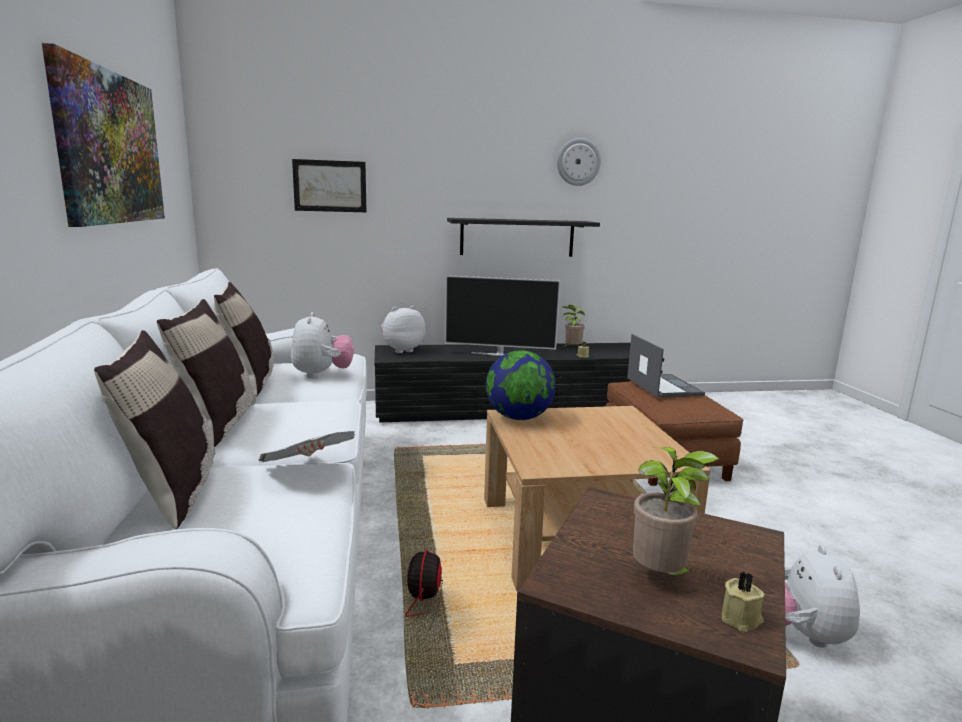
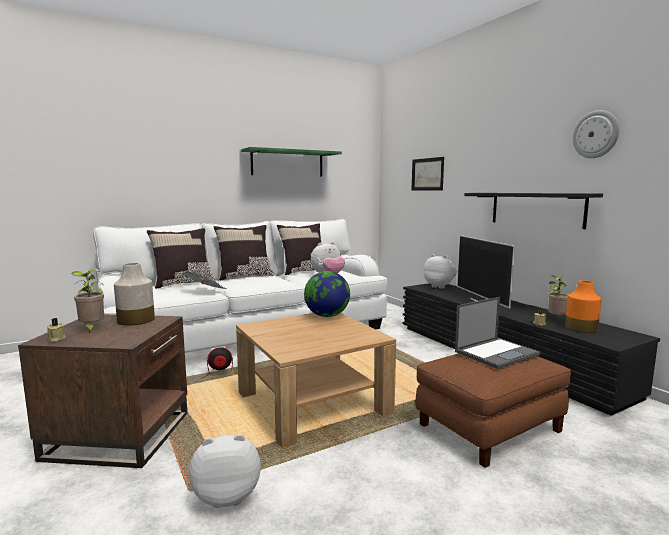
camera: 70 degrees right, 5 degrees down
picture [42,43,165,227] -> green shelf [241,147,342,176]
none -> beige vase [114,263,155,325]
none -> orange vase [565,280,601,333]

